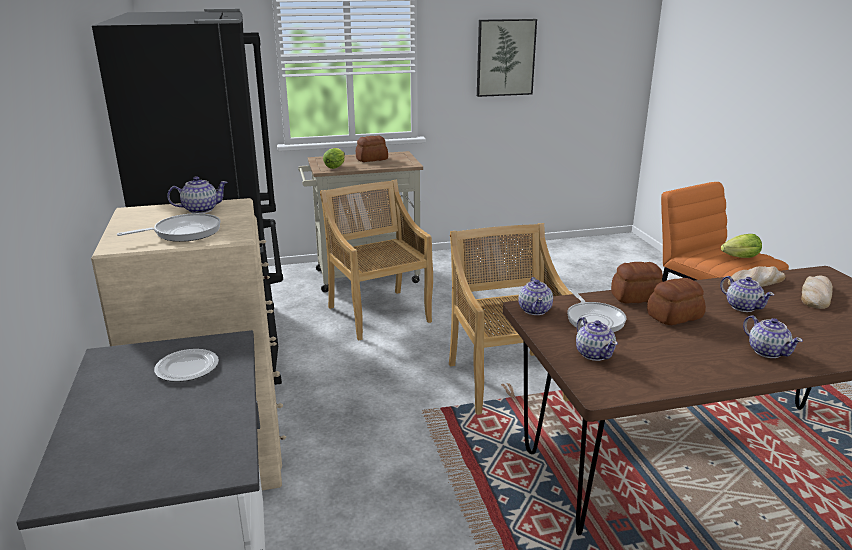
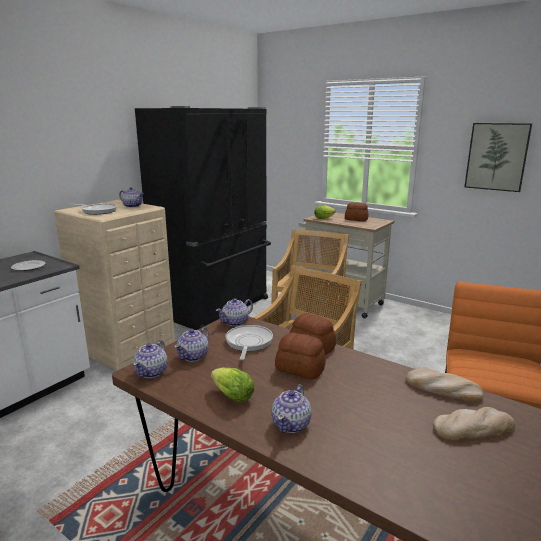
camera: 50 degrees right, 5 degrees down
frying pan [567,288,626,332] -> frying pan turned 150 degrees clockwise [225,325,273,360]
teapot [720,276,774,312] -> teapot moved to [133,340,168,378]
lettuce [721,234,762,258] -> lettuce moved to [211,368,254,402]

